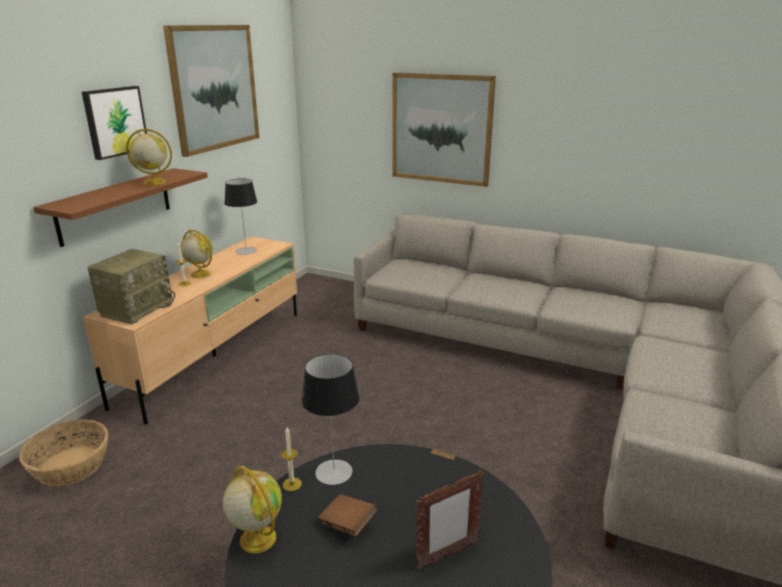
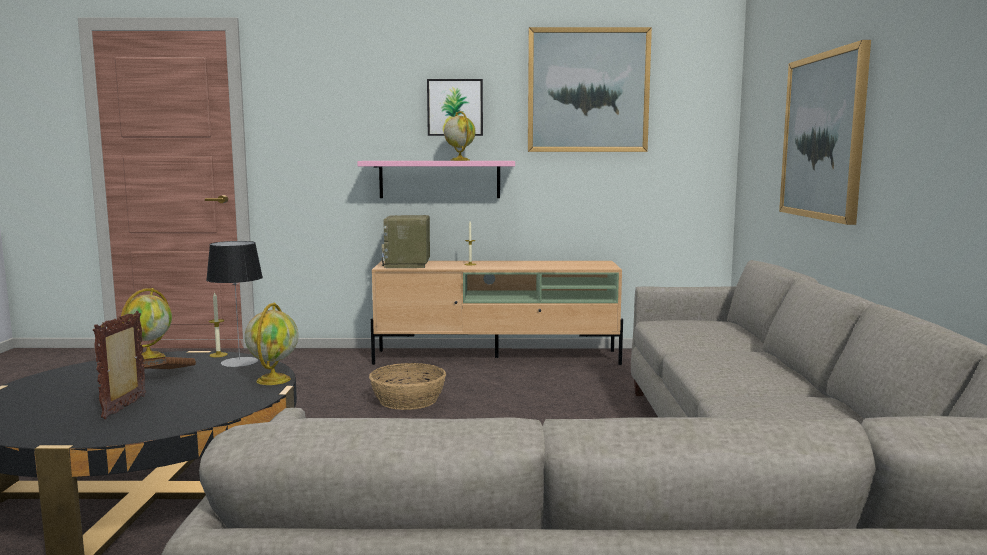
camera: 65 degrees right, 15 degrees down
basket [19,419,108,487] -> basket moved to [369,363,446,410]
brown shelf [33,168,208,247] -> pink shelf [357,161,515,198]
radio [88,249,175,324] -> radio turned 90 degrees clockwise [382,215,430,268]
globe [180,230,213,278] -> globe moved to [245,303,298,385]
table lamp [225,178,257,255] -> none
picture frame [416,470,484,570] -> picture frame turned 60 degrees clockwise [93,311,146,419]

